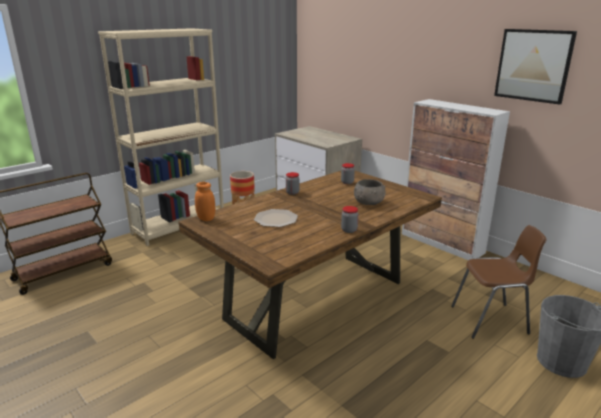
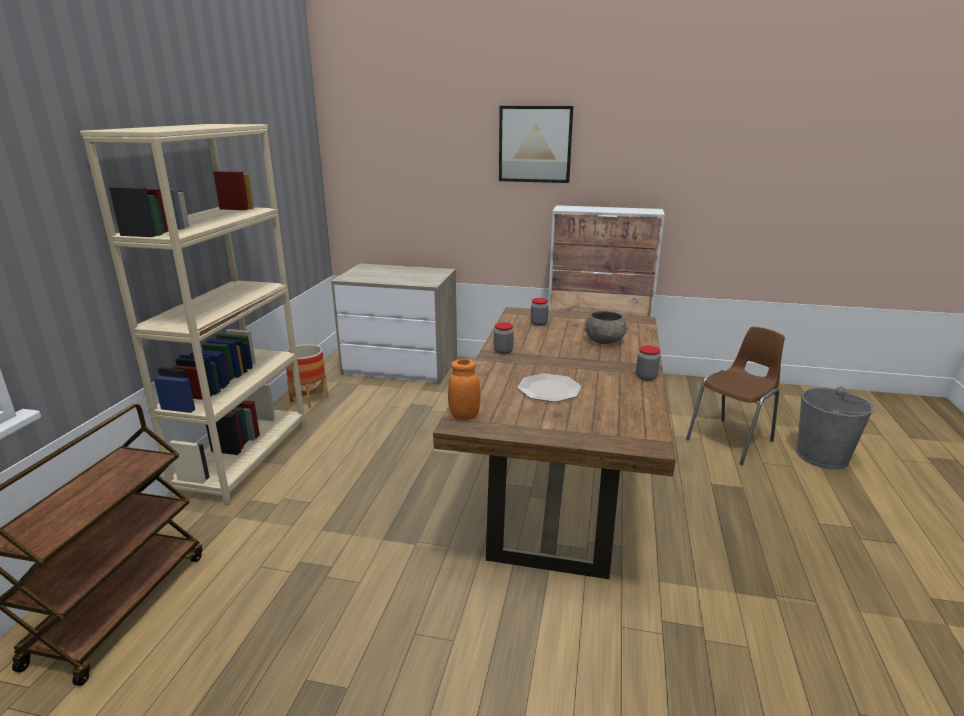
camera: 35 degrees left, 0 degrees up
picture [494,29,577,105] -> picture moved to [499,106,574,183]

